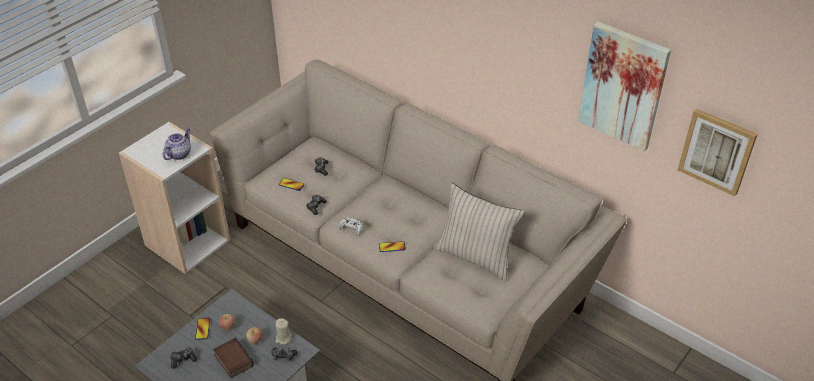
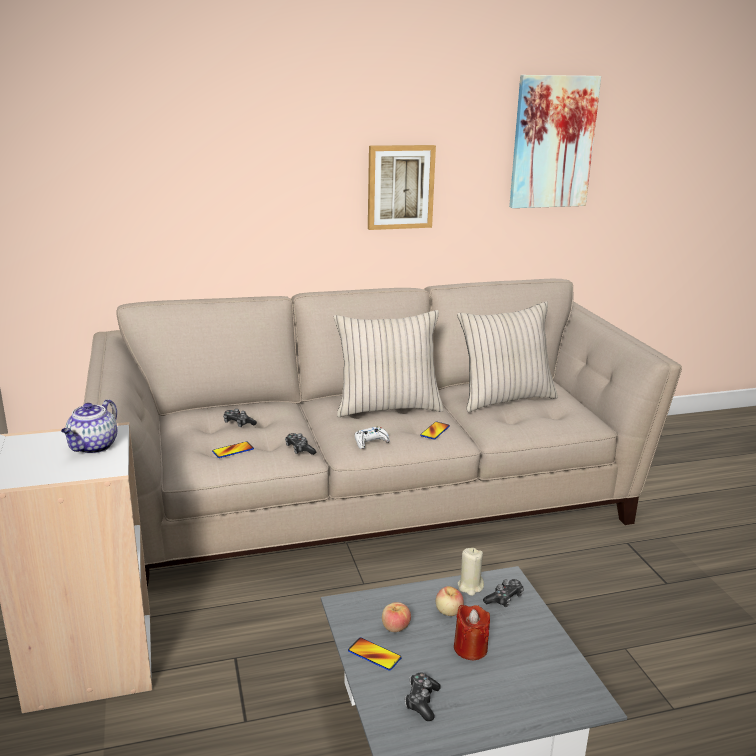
camera: 55 degrees left, 20 degrees down
teapot [163,128,191,160] -> teapot turned 135 degrees counterclockwise [61,399,117,454]
book [213,338,254,378] -> red candle [454,605,490,660]
picture [678,109,758,196] -> picture moved to [368,145,436,230]
none -> beige pillow [334,310,444,417]

